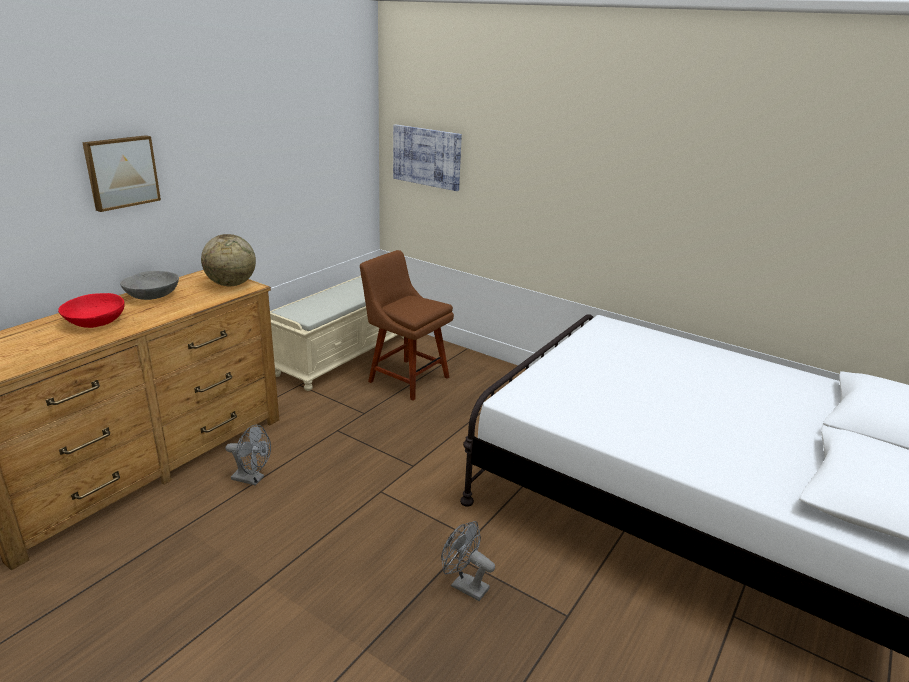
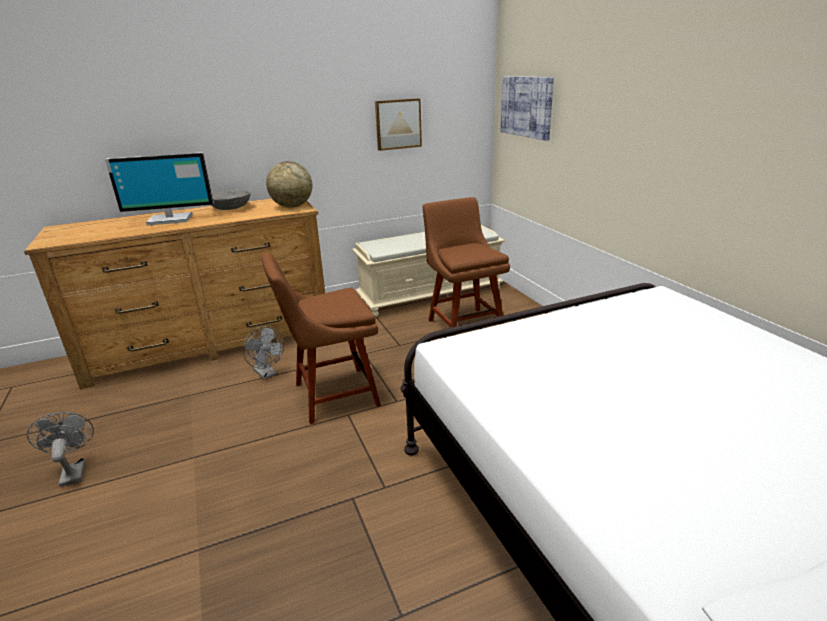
camera: 35 degrees right, 0 degrees up
red bowl [58,293,125,328] -> monitor [105,152,214,225]
picture [82,135,161,212] -> picture moved to [375,98,422,151]
grey fan [441,521,495,601] -> grey fan moved to [27,412,94,487]
none -> brown chair [261,252,381,424]

